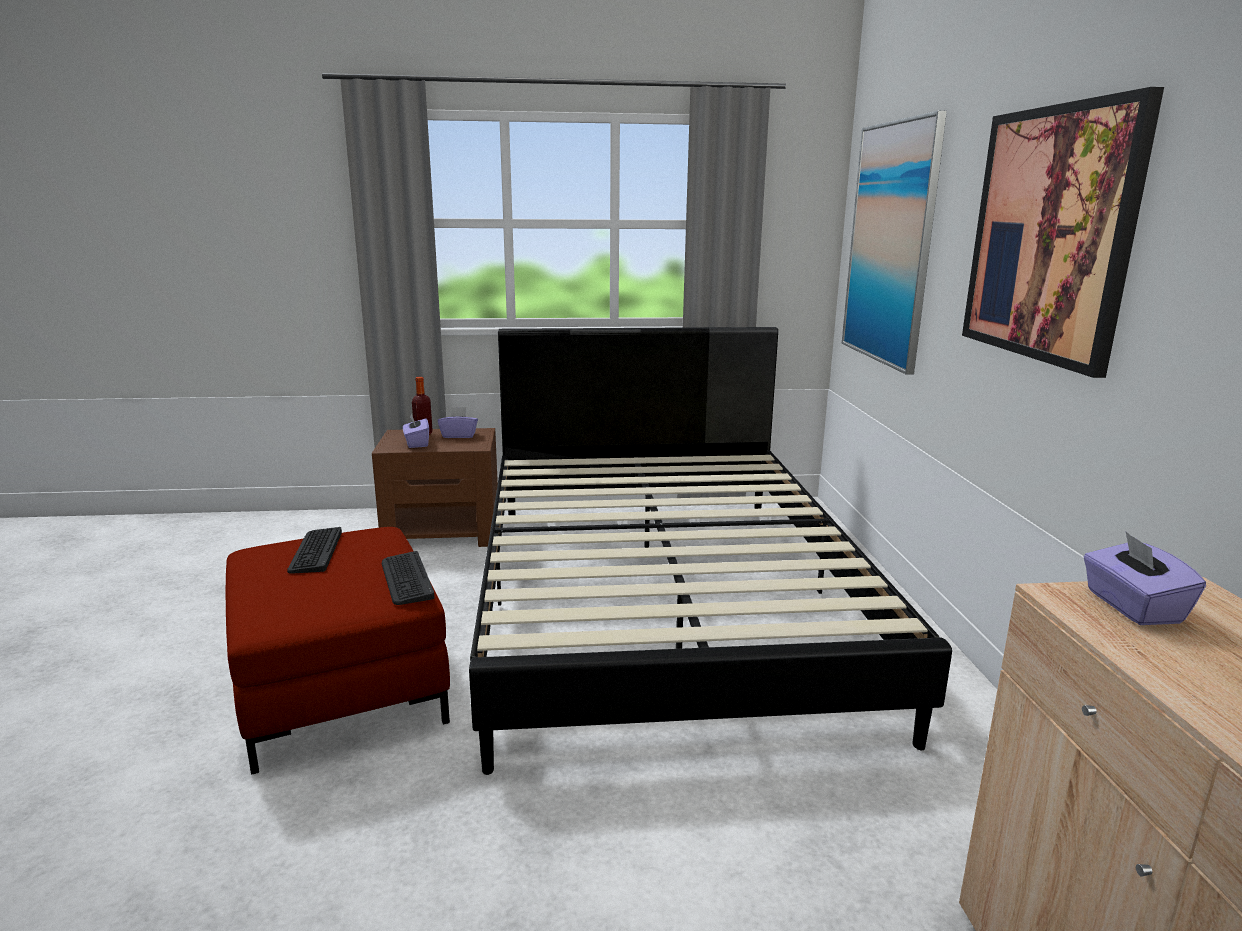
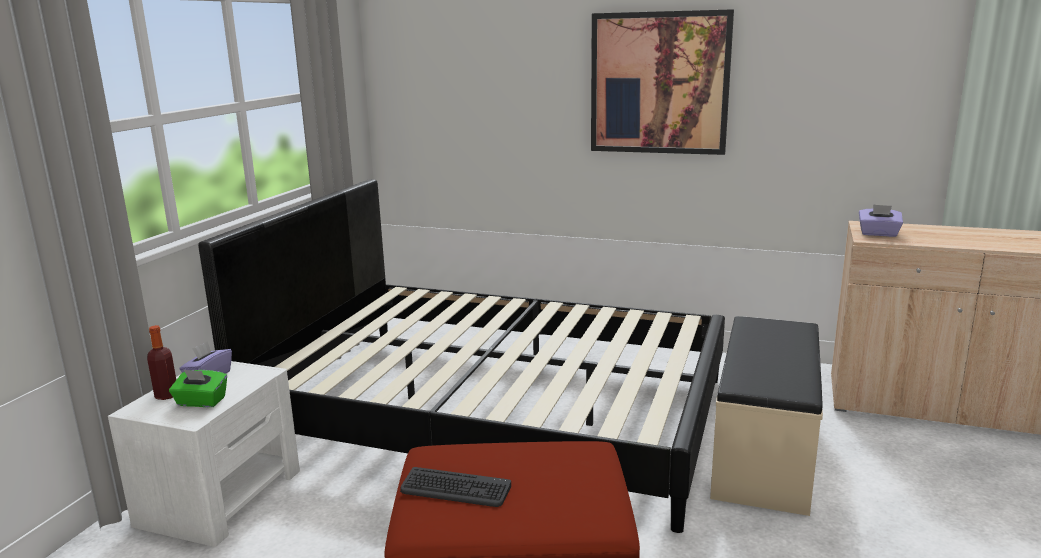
camera: 65 degrees left, 0 degrees up
brown nightstand [372,428,498,547] -> white nightstand [108,361,300,547]
keyboard [382,551,435,605] -> none
purple tissue box [403,414,429,448] -> green tissue box [169,369,227,407]
picture [842,110,947,375] -> none
none -> beige bench [710,316,823,516]

